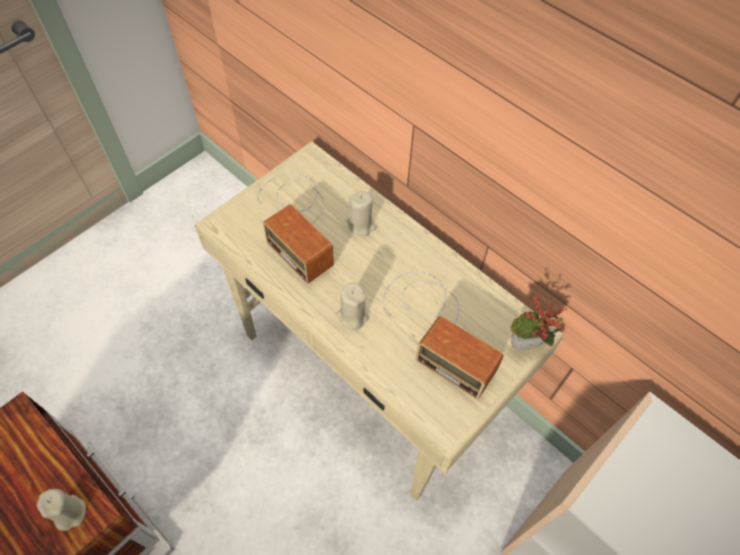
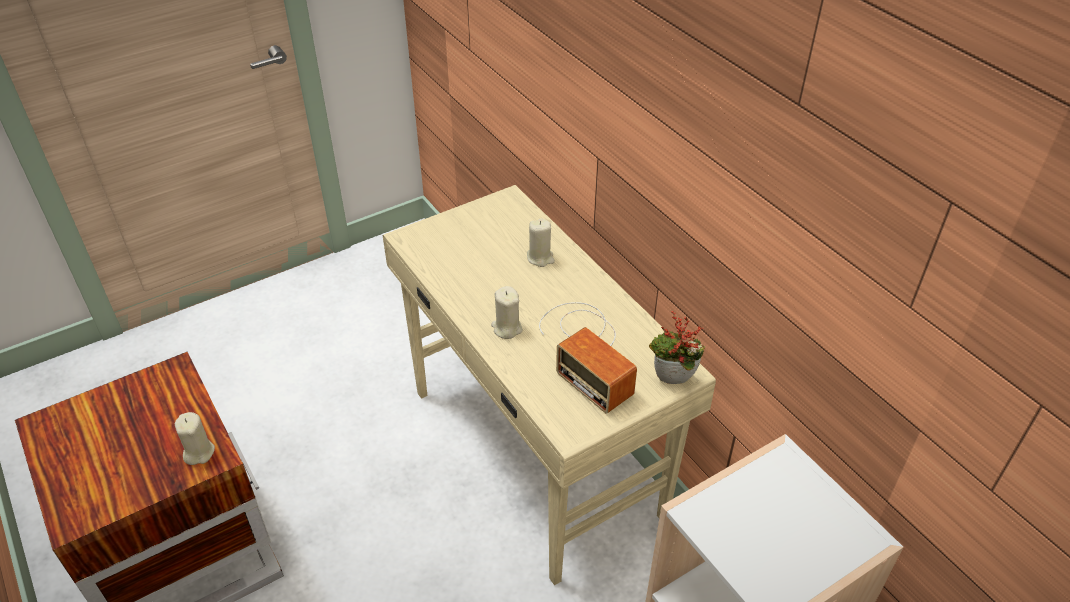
camera: 15 degrees right, 15 degrees down
radio [257,173,334,284] -> none

